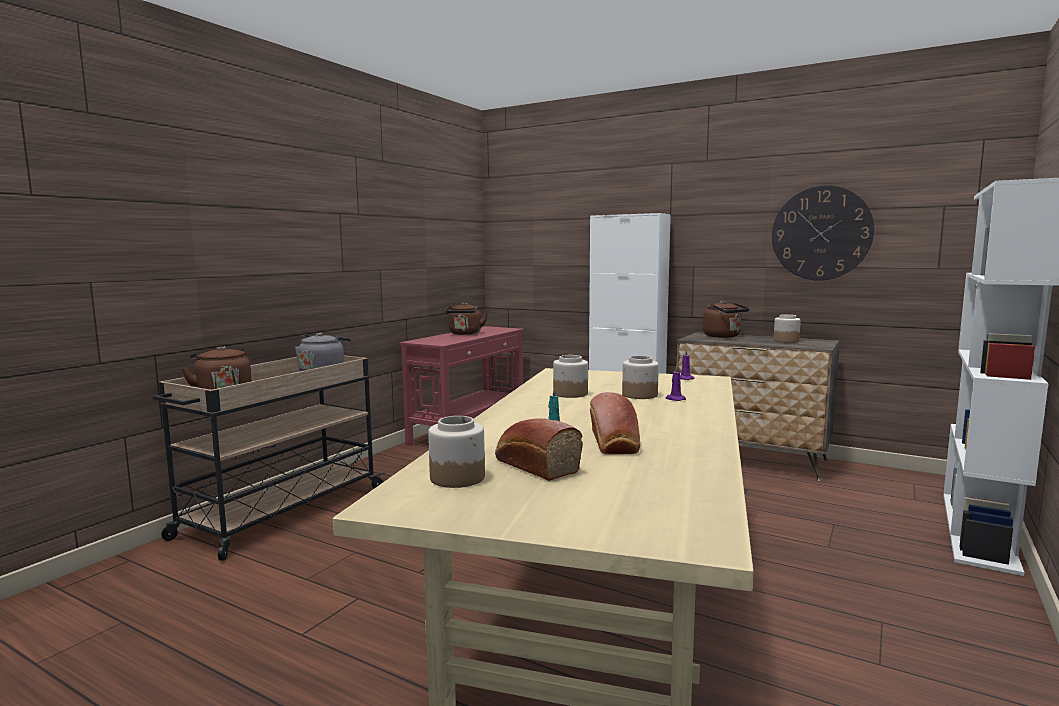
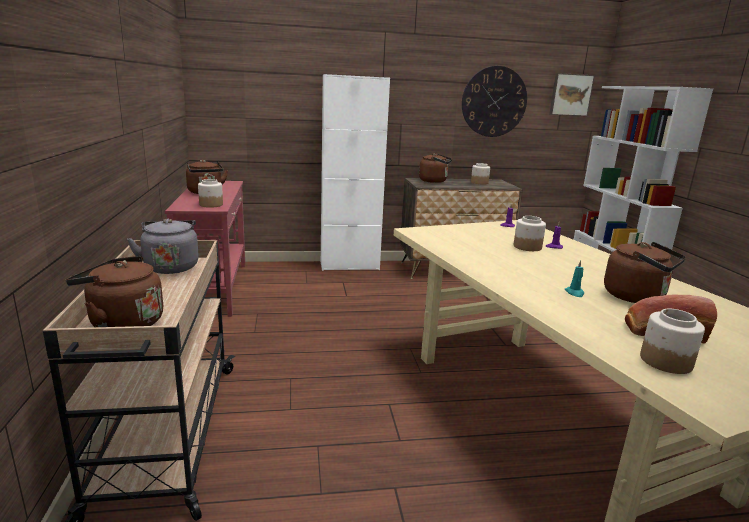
camera: 40 degrees left, 10 degrees up
jar [553,355,588,398] -> jar moved to [198,179,223,208]
bread [590,392,640,455] -> brown kettle [604,242,686,303]
none -> picture [549,73,595,116]

